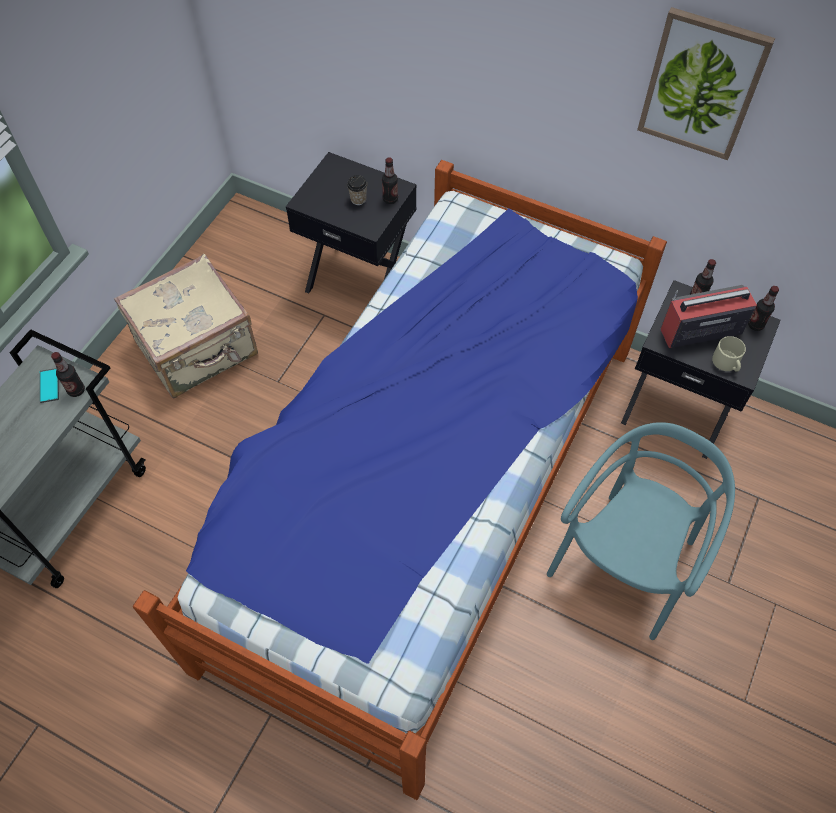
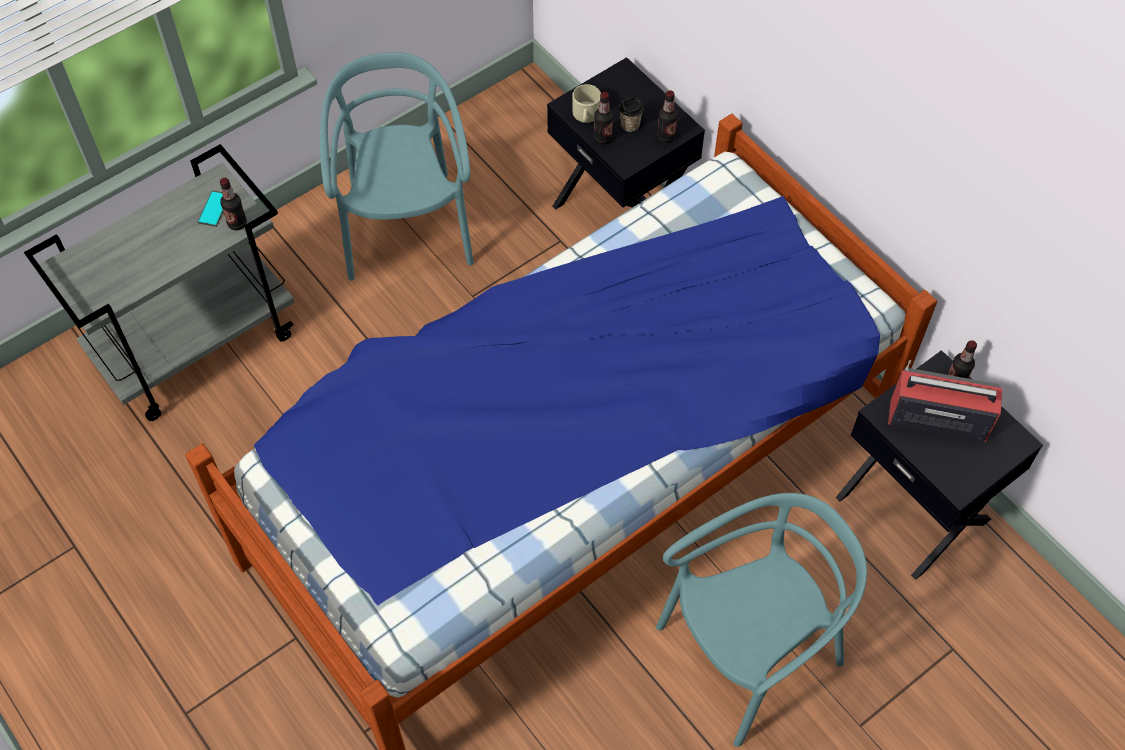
camera: 25 degrees right, 0 degrees up
beige suitcase [114,254,258,399] -> turquoise chair [320,52,474,281]
picture [637,7,775,160] -> none
beige mug [712,336,746,371] -> beige mug moved to [572,84,601,123]
bottle [748,286,779,331] -> bottle moved to [594,92,613,145]

